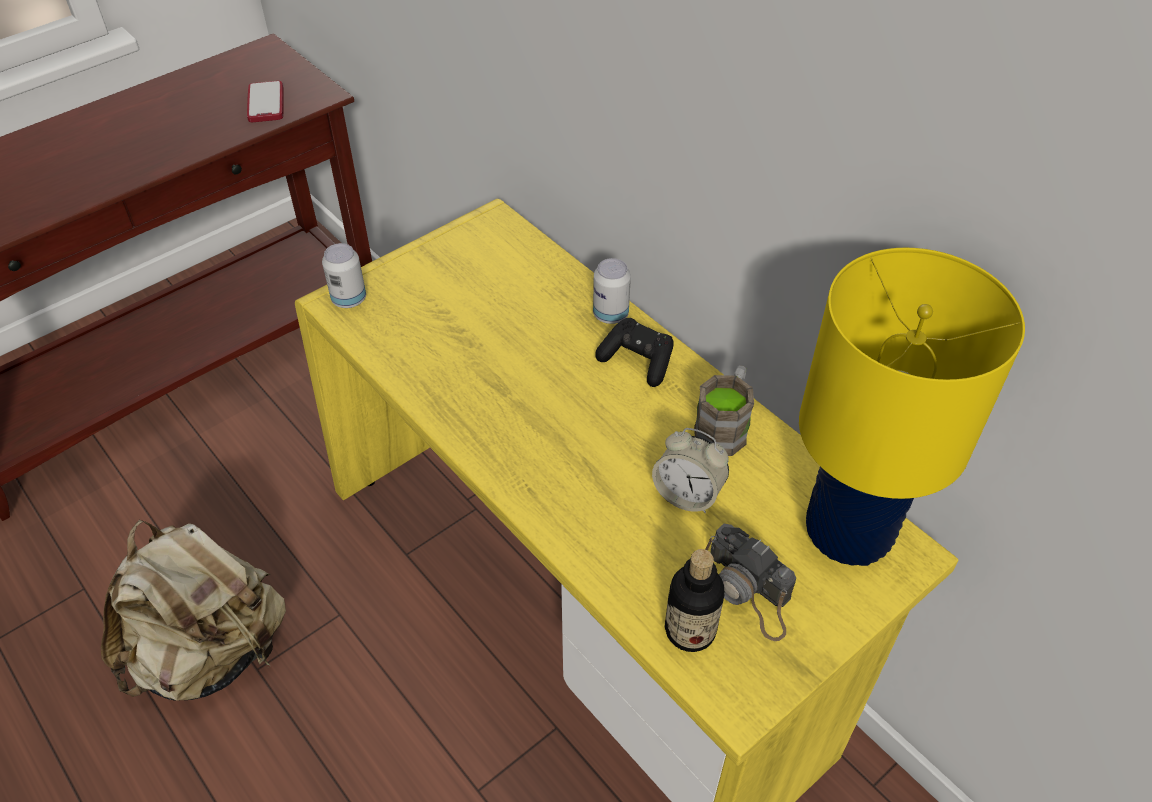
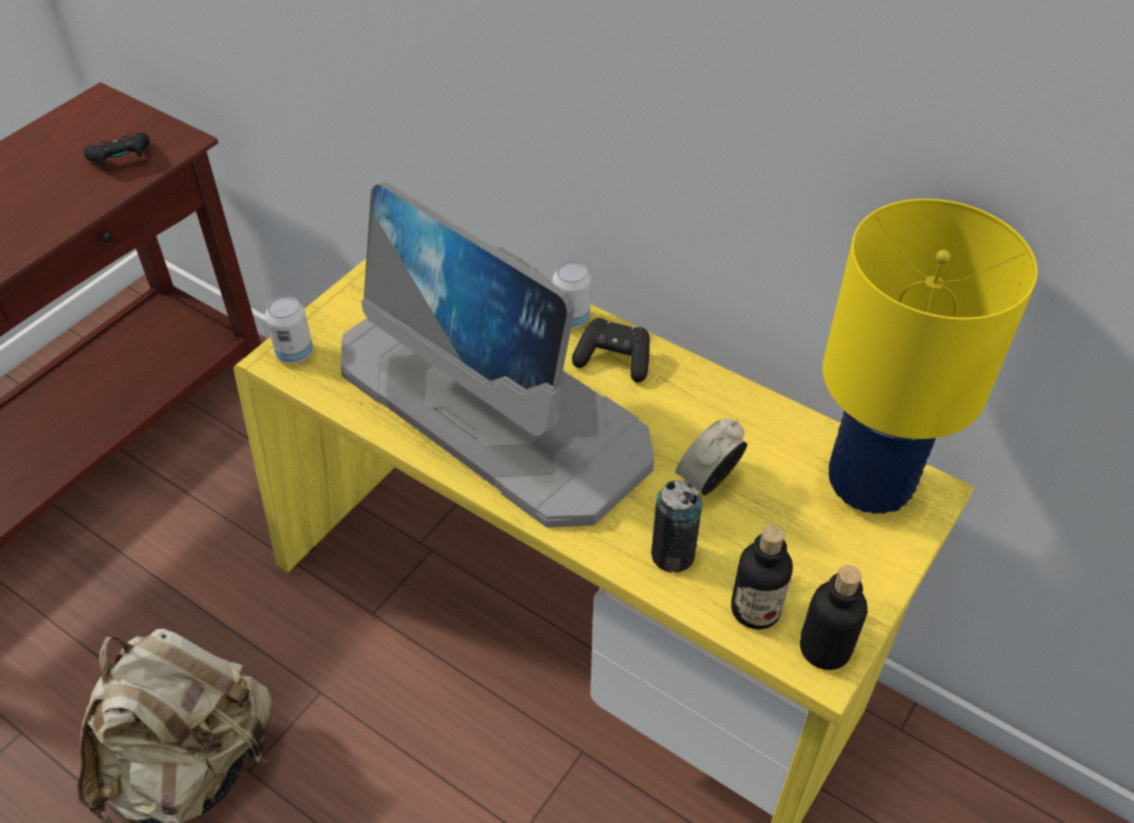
camera: 15 degrees left, 0 degrees up
phone [247,81,284,122] -> black game controller [84,133,150,166]
alarm clock [652,428,729,513] -> alarm clock turned 120 degrees clockwise [676,418,747,495]
brown mug [694,365,754,456] -> none
camera [705,524,796,641] -> none
none -> monitor [341,182,654,528]
none -> can [651,480,702,573]
none -> bottle [800,565,868,670]

